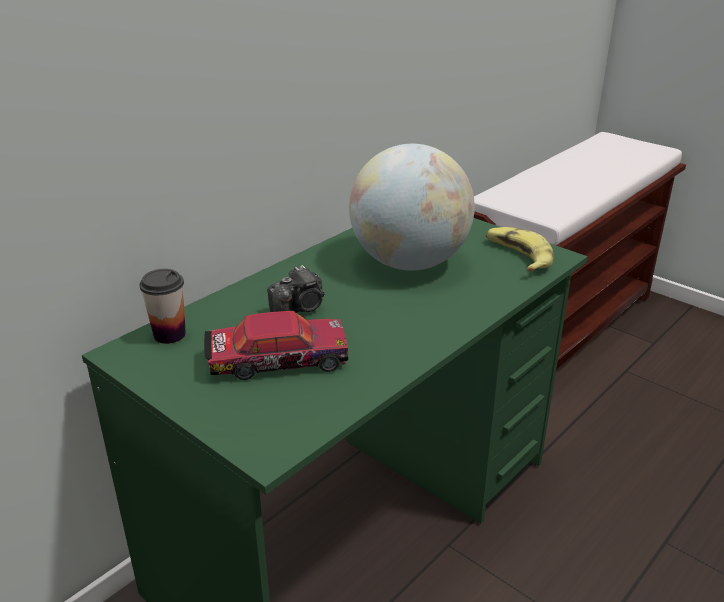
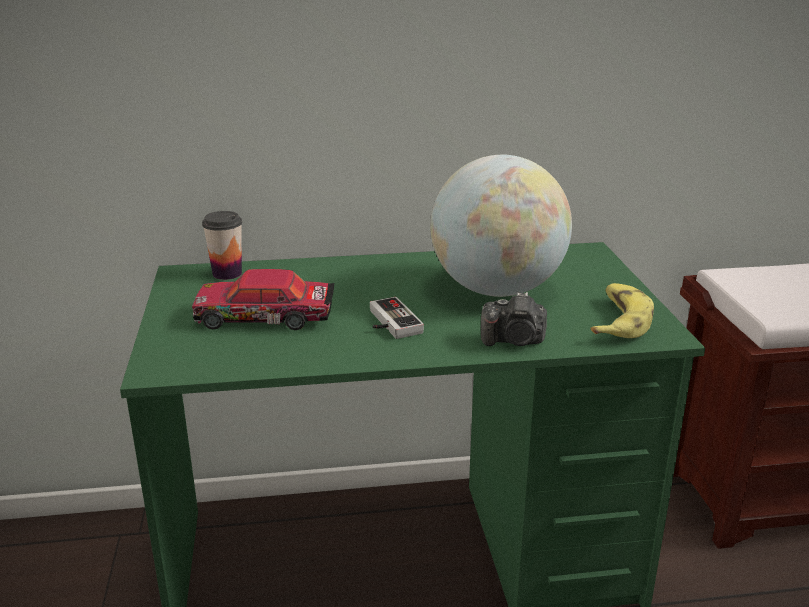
camera: 40 degrees right, 5 degrees down
toy car [204,311,348,380] -> toy car turned 150 degrees clockwise [192,269,334,330]
camera [267,265,325,313] -> camera moved to [481,292,547,346]
none -> game controller [370,297,424,339]

